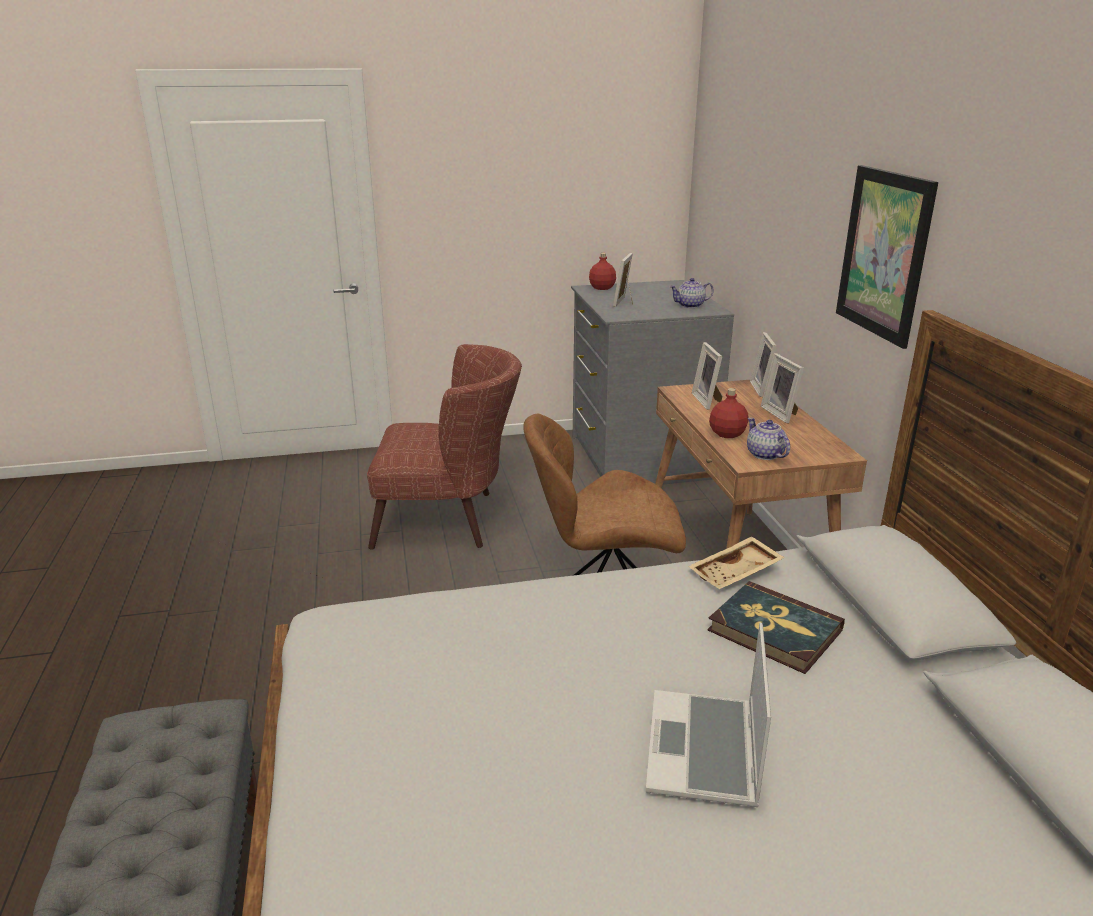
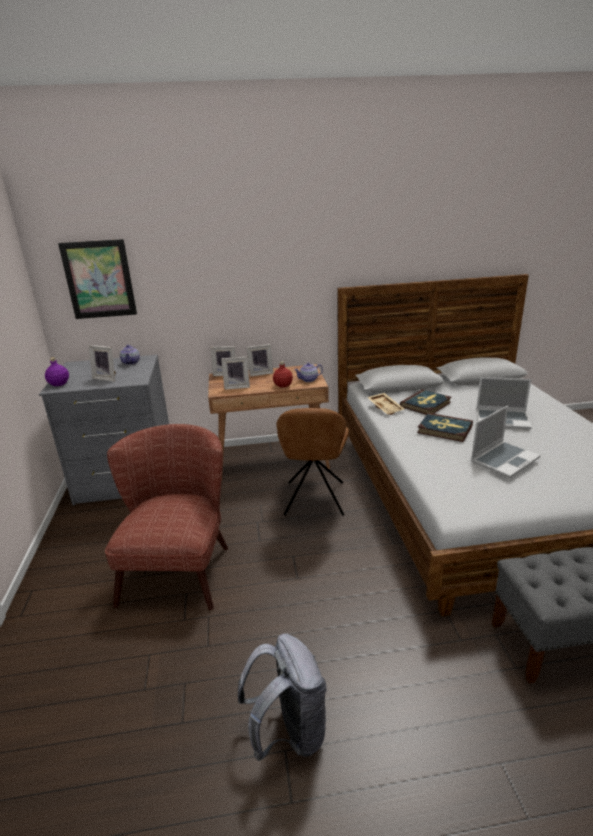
camera: 85 degrees left, 0 degrees up
red bottle [589,253,616,290] -> purple bottle [45,358,69,386]
picture [836,165,938,349] -> picture moved to [58,239,137,319]
none -> grey backpack [238,633,327,762]
none -> book [417,413,473,442]
none -> laptop [471,406,541,478]

